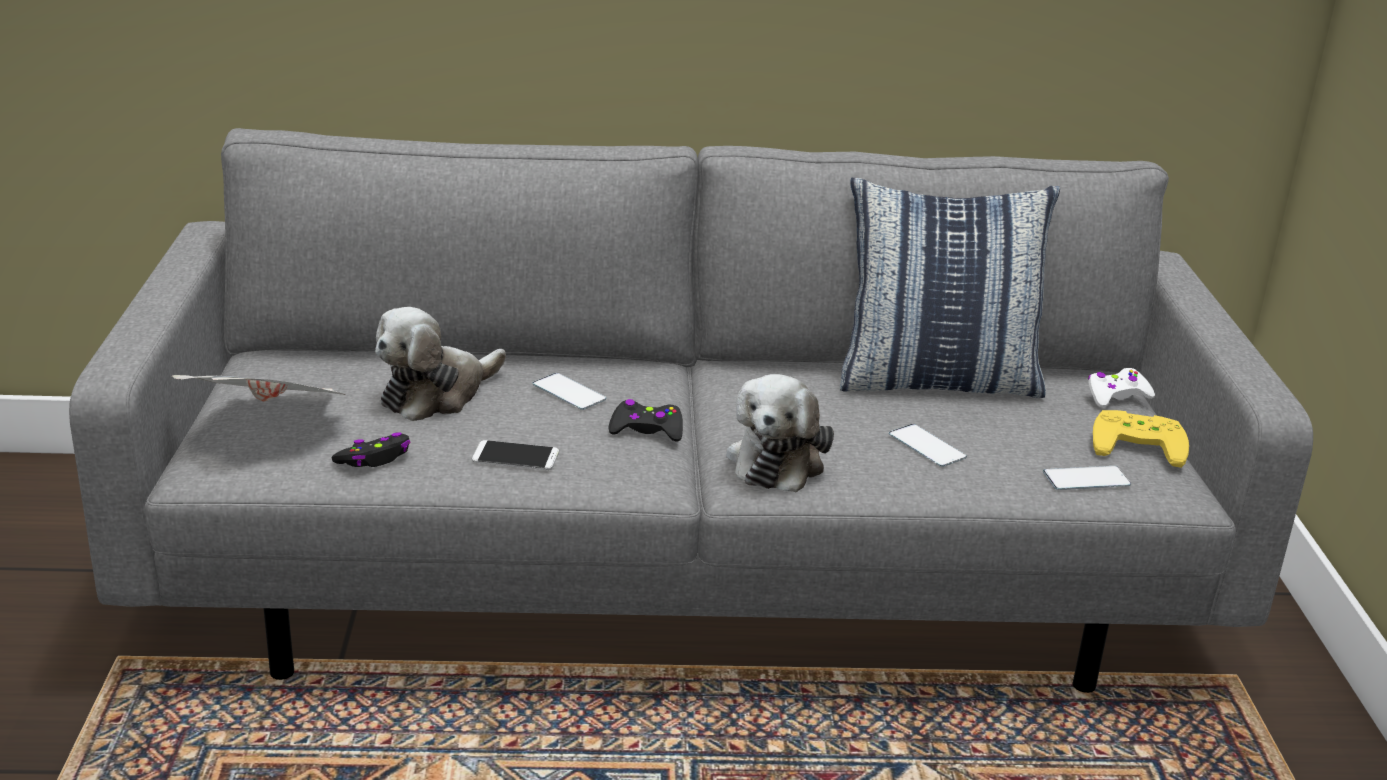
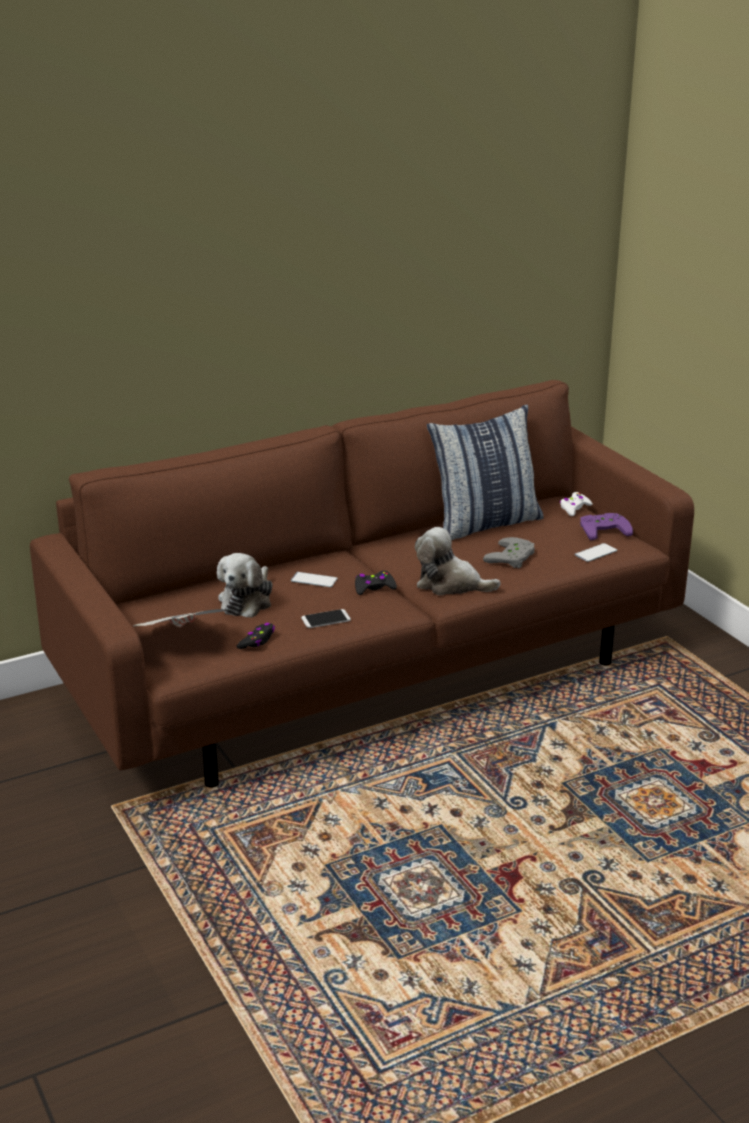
camera: 25 degrees left, 0 degrees up
grey sofa [69,128,1313,693] -> brown sofa [30,380,694,788]
plush toy [726,374,834,492] -> plush toy turned 120 degrees clockwise [415,527,501,595]
phone [889,424,967,467] -> grey game controller [483,537,535,568]
yellow game controller [1093,410,1189,468] -> purple game controller [580,513,633,540]

